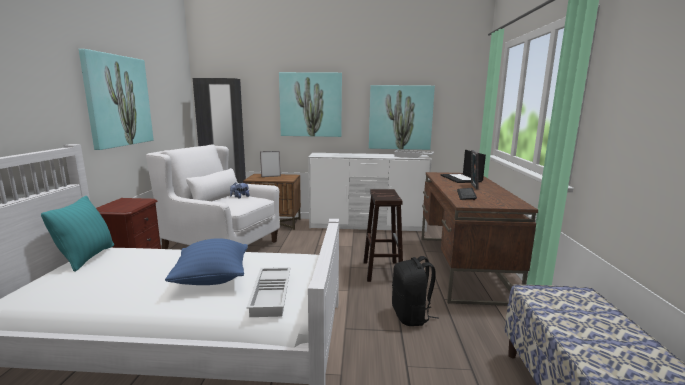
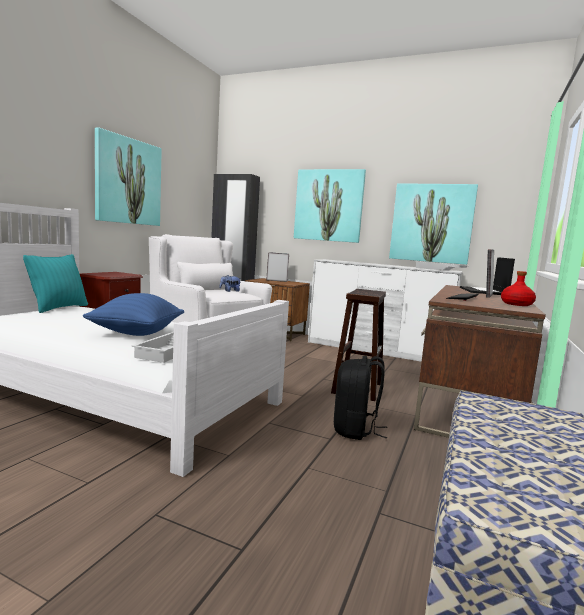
camera: 20 degrees right, 5 degrees down
none -> red bottle [501,271,536,306]

